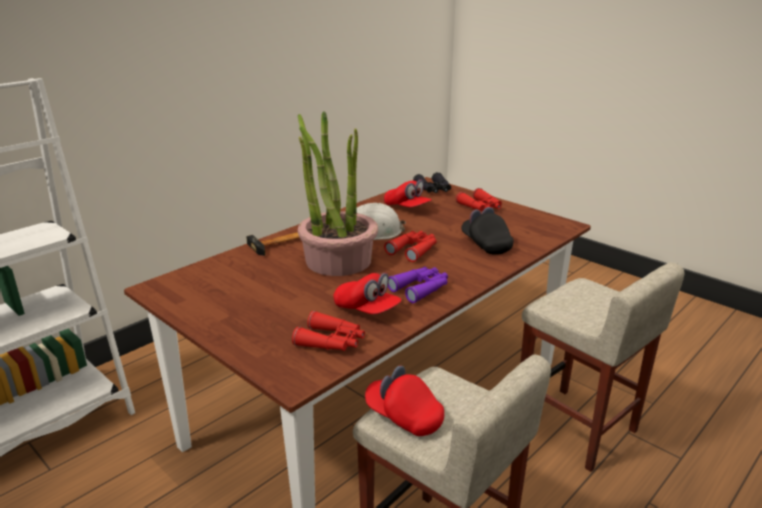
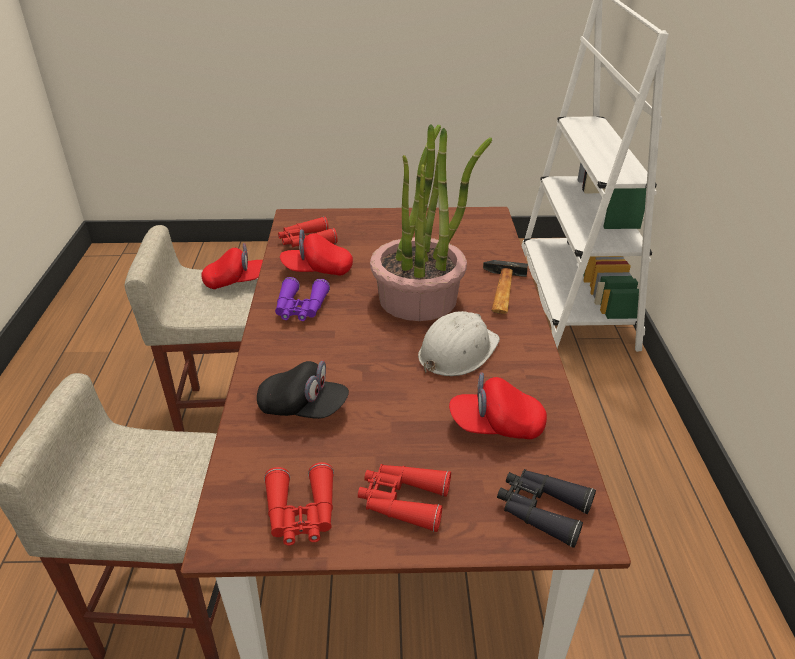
camera: 135 degrees right, 10 degrees up
red binoculars [384,231,437,262] -> red binoculars moved to [264,462,334,545]

